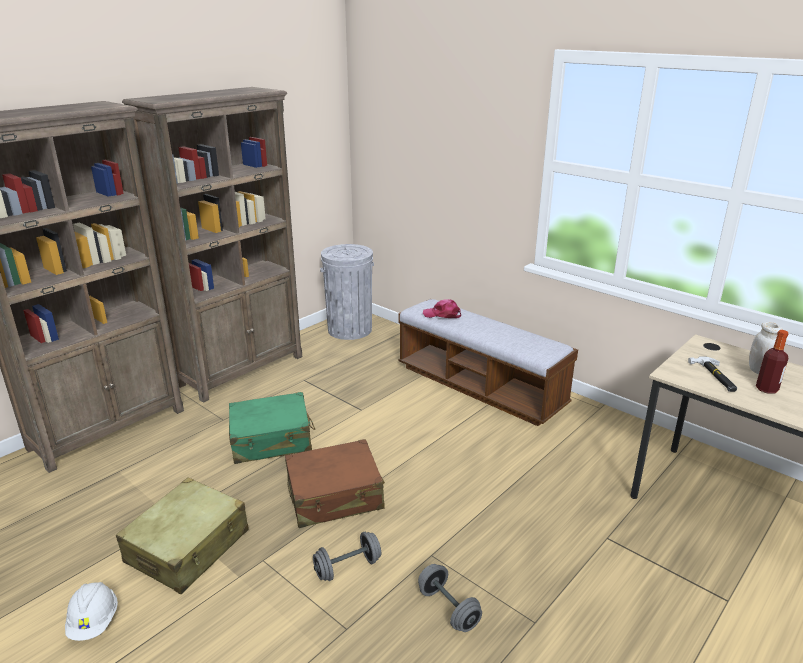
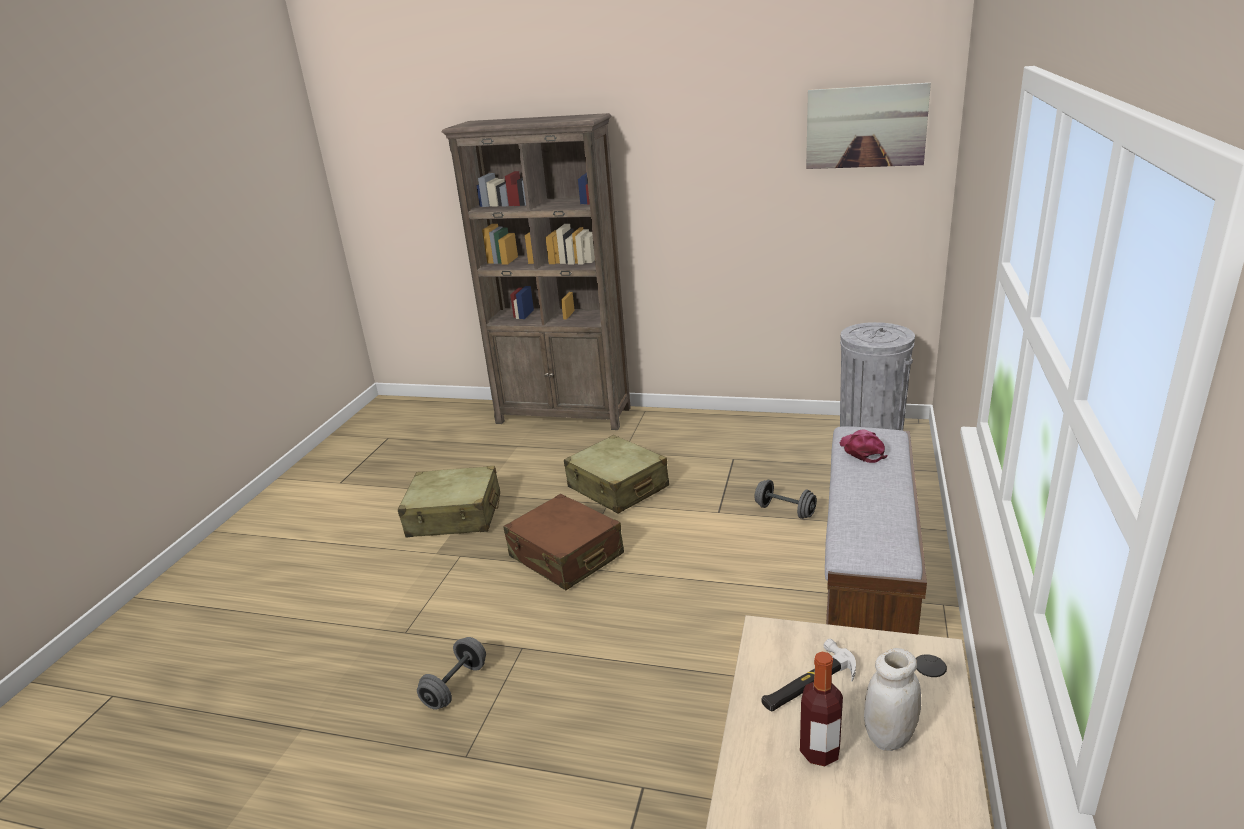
camera: 65 degrees right, 0 degrees up
white hard hat [65,582,118,641] -> none
brown bookcase [122,87,302,403] -> none
green suitcase [229,392,315,464] -> beige suitcase [564,435,669,513]
grey dumbbell [313,532,381,581] -> grey dumbbell moved to [755,480,817,519]
none -> picture [806,83,931,169]

